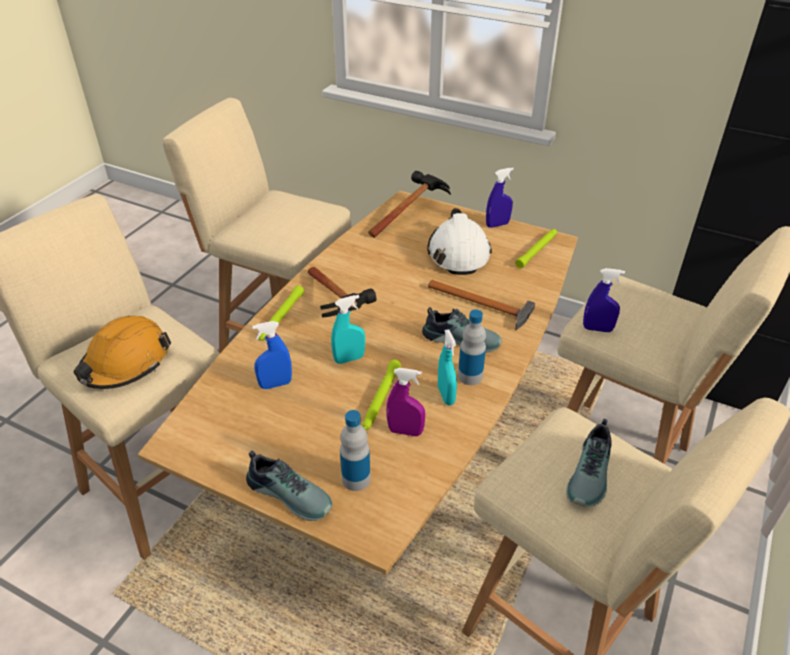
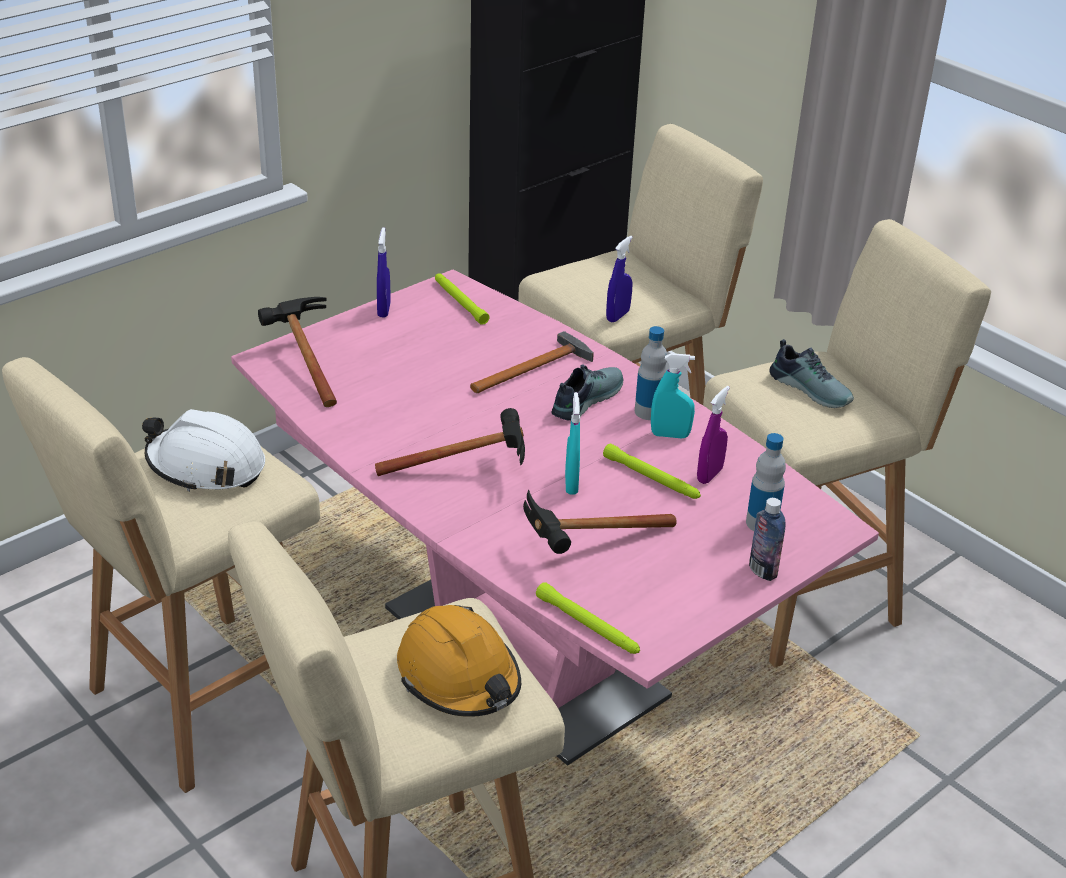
camera: 70 degrees left, 5 degrees down
brown dining table [138,191,578,575] -> pink dining table [231,270,879,766]
shoe [246,450,332,521] -> bottle [749,498,786,581]
blue spray bottle [252,321,292,389] -> hammer [523,490,677,554]
green flashlight [259,285,304,341] -> green flashlight moved to [536,582,640,654]
white hard hat [427,208,492,275] -> white hard hat moved to [142,409,265,492]

